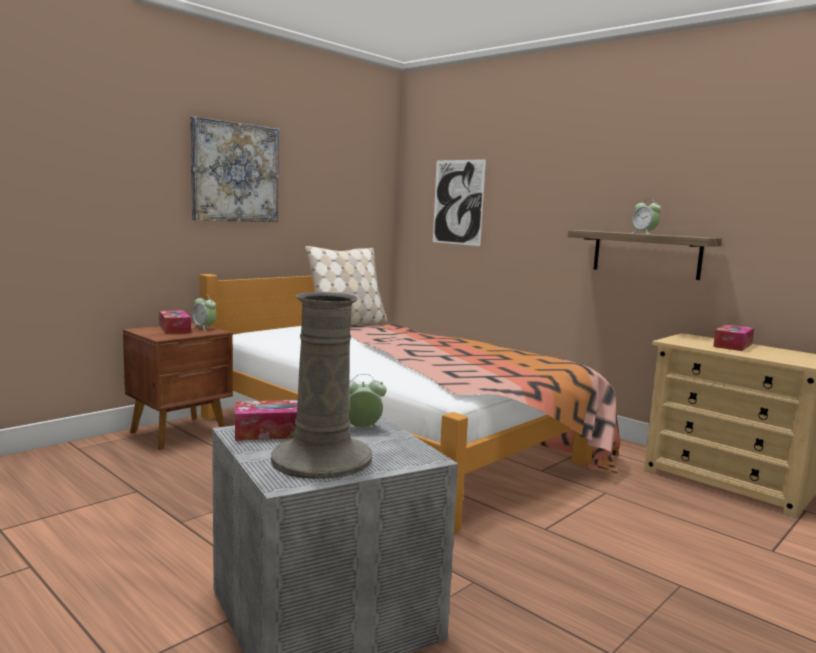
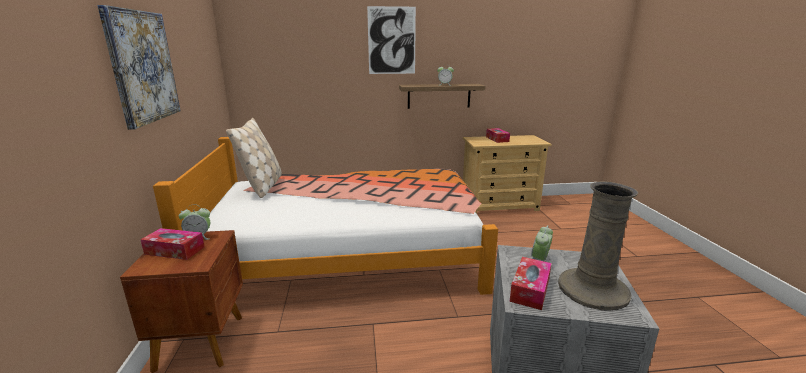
camera: 50 degrees left, 10 degrees up
picture [433,159,486,246] -> picture moved to [367,6,416,74]

